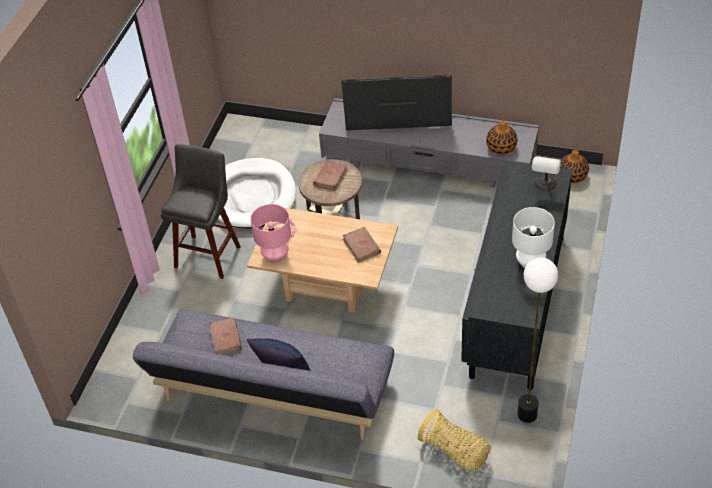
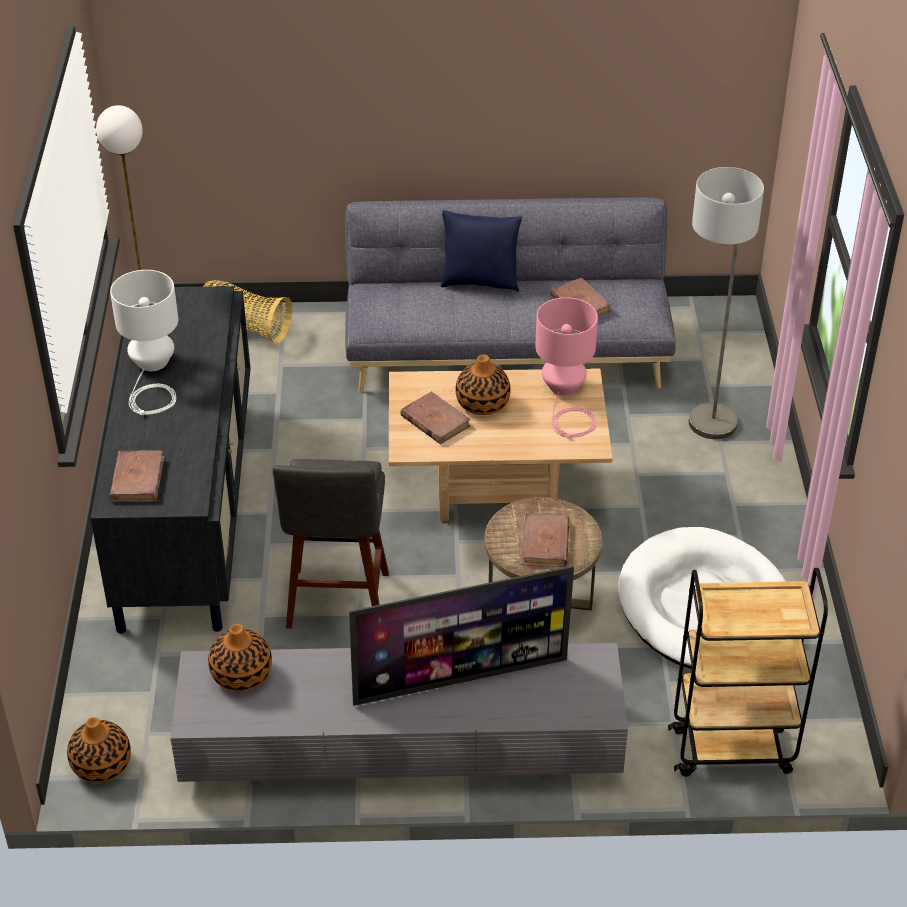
camera: 160 degrees right, 5 degrees down
grey stool [161,144,241,279] -> grey stool moved to [273,459,389,629]
table lamp [530,155,564,191] -> brown book [109,450,164,502]
none -> vase [455,354,511,415]
none -> brown cart [668,568,828,777]
none -> grey floor lamp [689,167,764,439]

